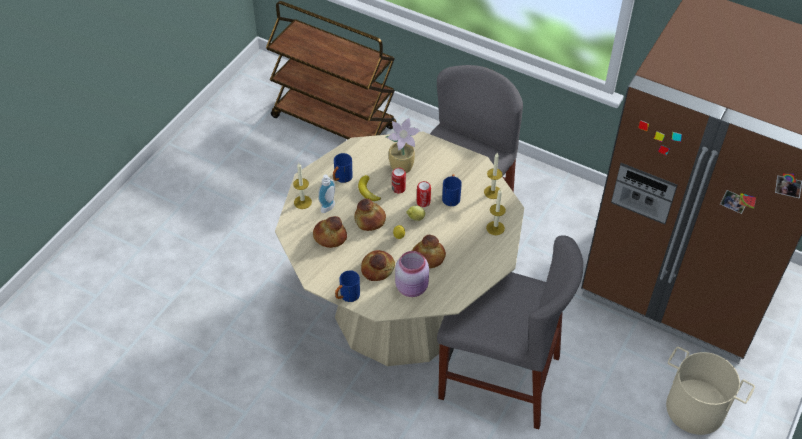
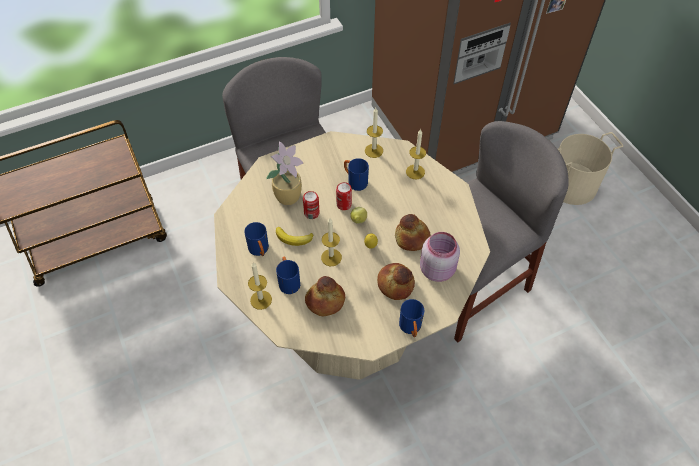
camera: 55 degrees left, 5 degrees up
soap dispenser [318,174,335,213] -> blue mug [276,257,300,294]
bread [354,199,386,231] -> candle [321,218,342,266]

